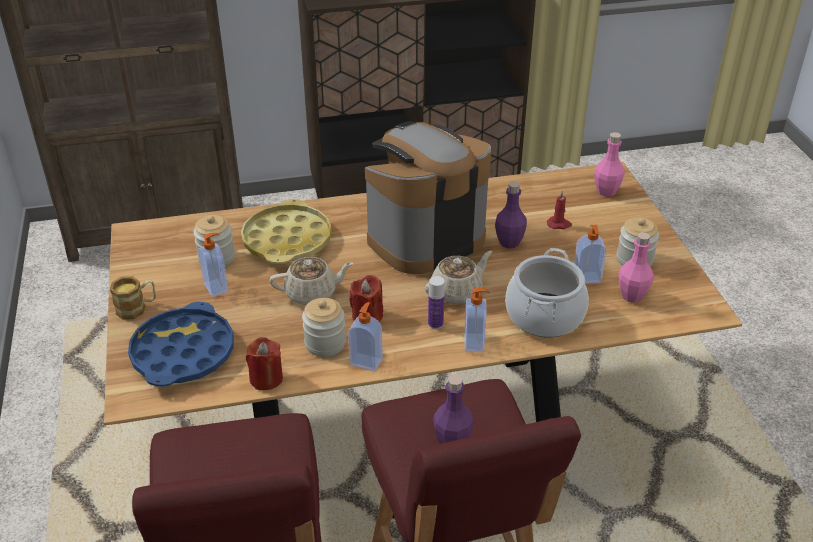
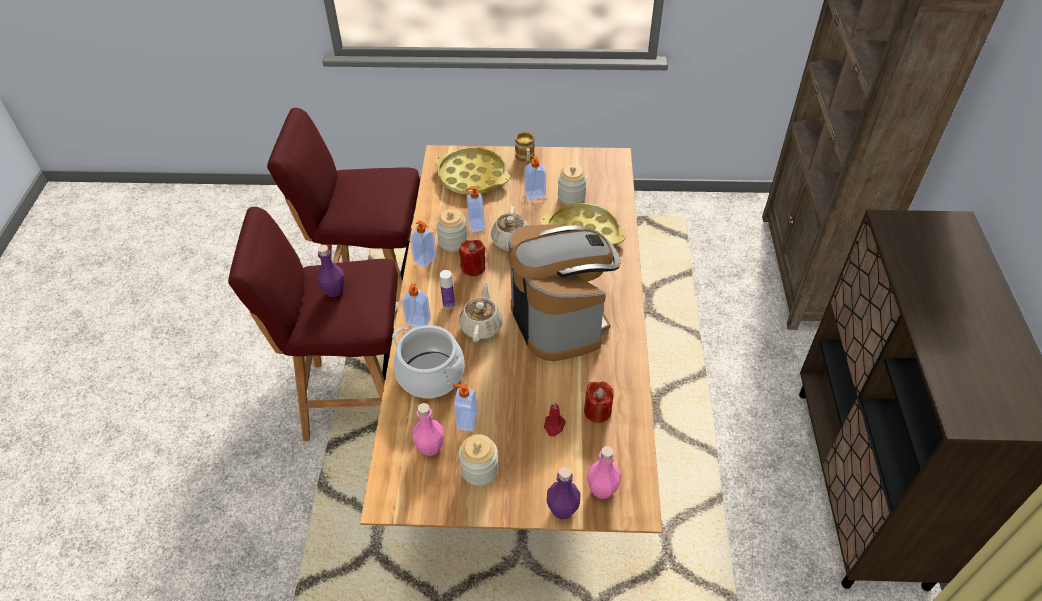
camera: 105 degrees right, 10 degrees up
blue tray [128,302,234,387] -> yellow tray [435,147,510,195]
red candle [246,337,283,390] -> red candle moved to [584,381,613,423]
beige teapot [425,251,492,304] -> beige teapot turned 150 degrees counterclockwise [459,281,503,342]
purple bottle [495,181,527,248] -> purple bottle moved to [547,467,581,519]
none -> soap dispenser [466,186,485,232]

